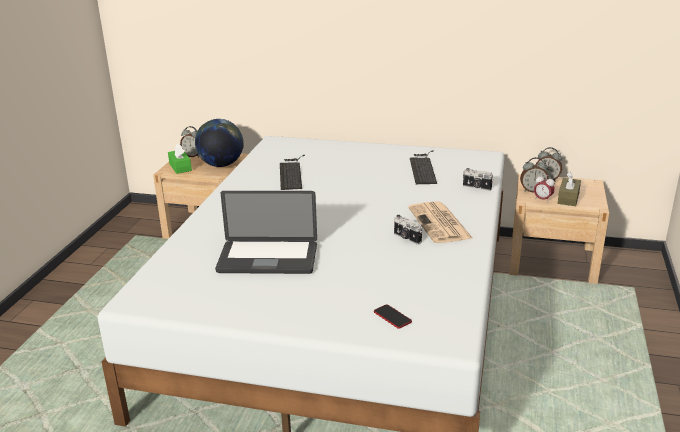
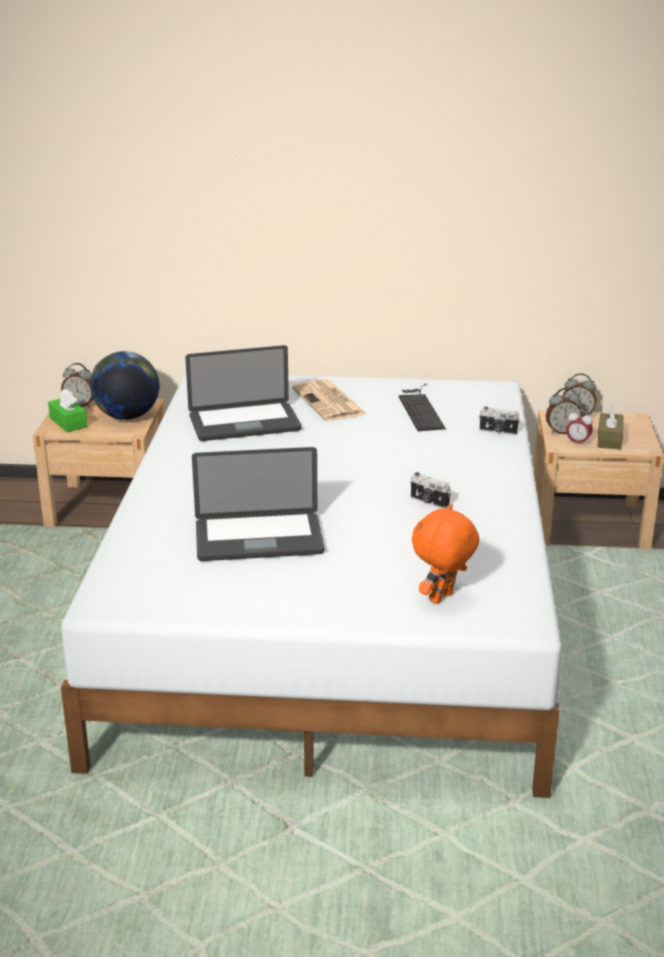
camera: 10 degrees left, 0 degrees up
keyboard [280,155,305,190] -> laptop [185,345,301,441]
phone [374,304,412,329] -> orange plush toy [412,504,479,604]
newspaper [408,201,473,243] -> newspaper moved to [292,379,366,421]

